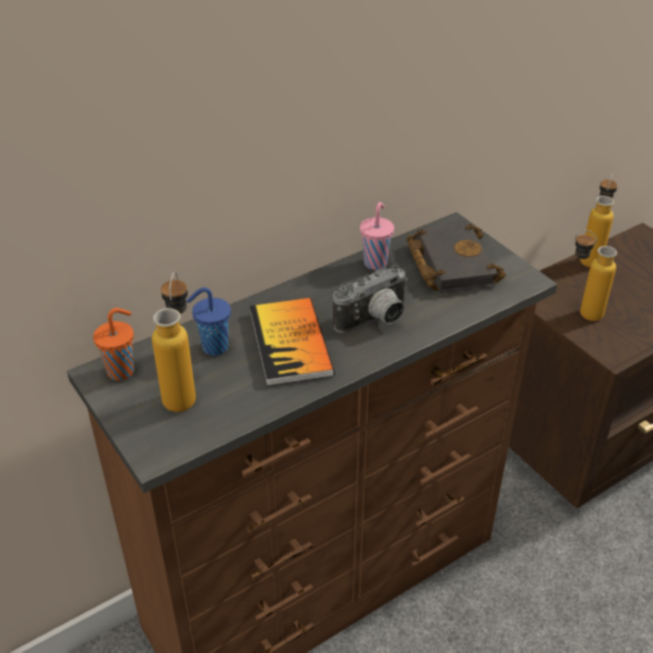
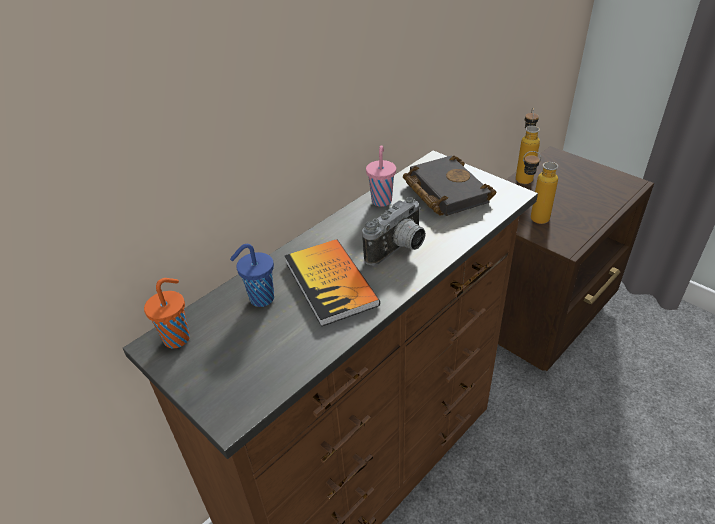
camera: 10 degrees left, 0 degrees up
bottle [152,272,196,412] -> none

